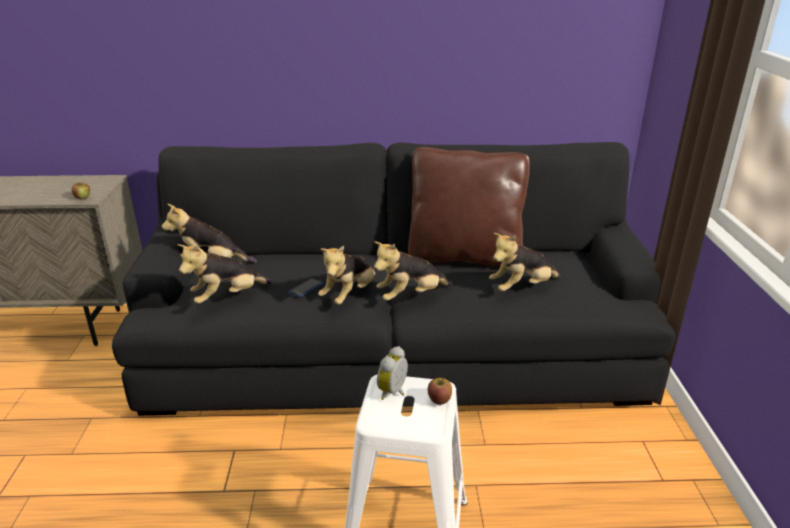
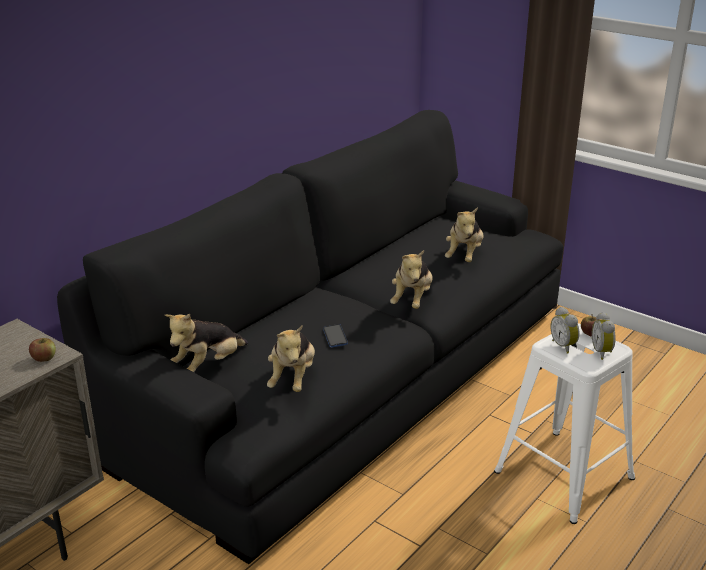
camera: 50 degrees left, 0 degrees up
plush toy [318,246,376,305] -> none
brown pillow [408,147,530,267] -> none
none -> alarm clock [592,312,616,360]

